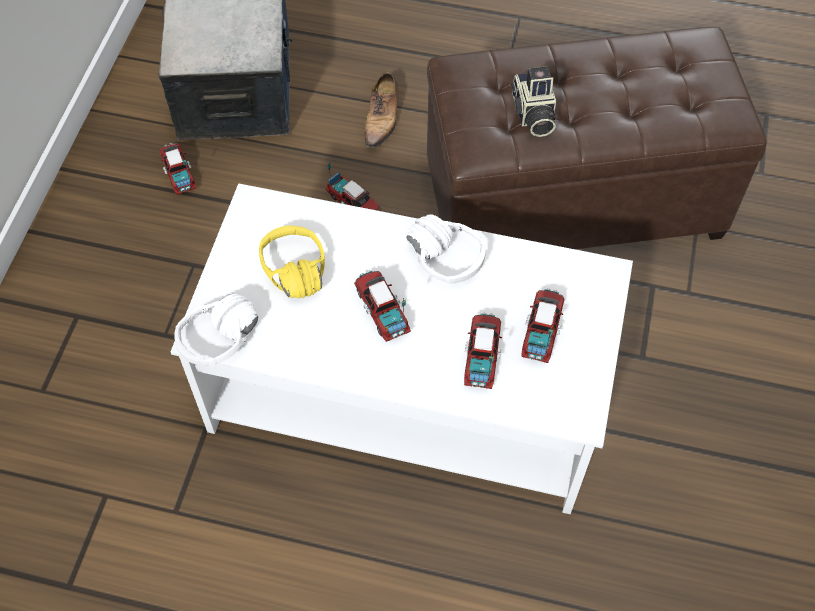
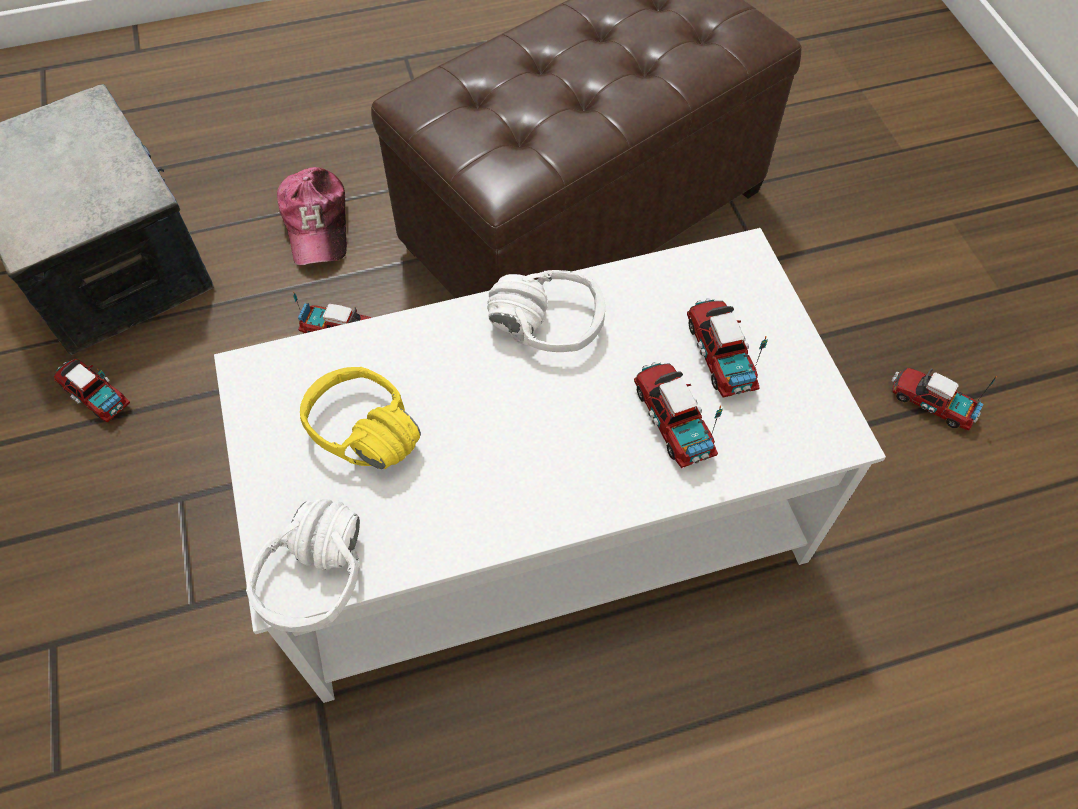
camera: 30 degrees left, 0 degrees up
toy truck [354,271,411,342] -> toy truck moved to [891,368,997,430]
shoe [365,72,399,148] -> cap [277,167,347,265]
camera [511,66,556,137] -> none

